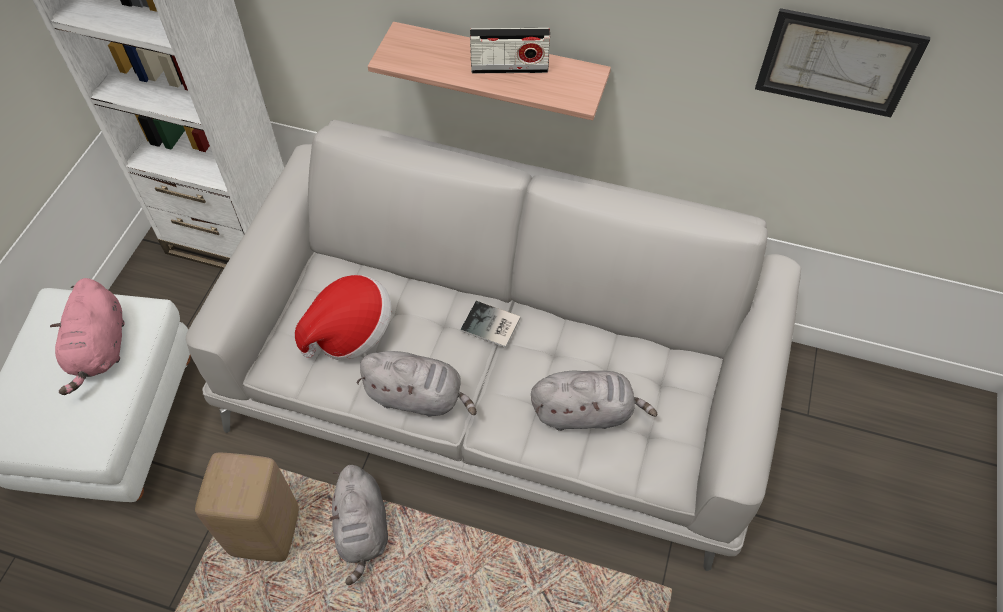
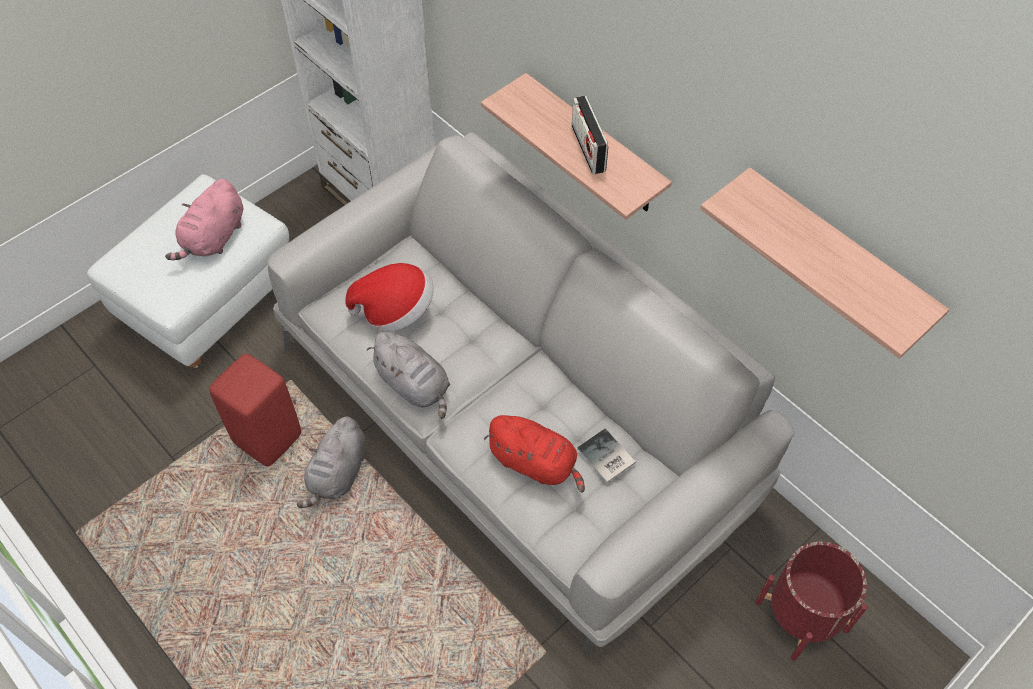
camera: 30 degrees right, 0 degrees up
beige stool [195,453,299,562] -> red stool [209,354,301,467]
book [461,301,521,348] -> book moved to [577,428,636,483]
radio [470,28,550,73] -> radio turned 45 degrees clockwise [572,96,608,174]
grey plush toy [531,371,657,431] -> red plush toy [484,415,585,492]
picture [755,8,930,117] -> shelf [700,168,949,359]
none -> red planter [755,541,868,661]

